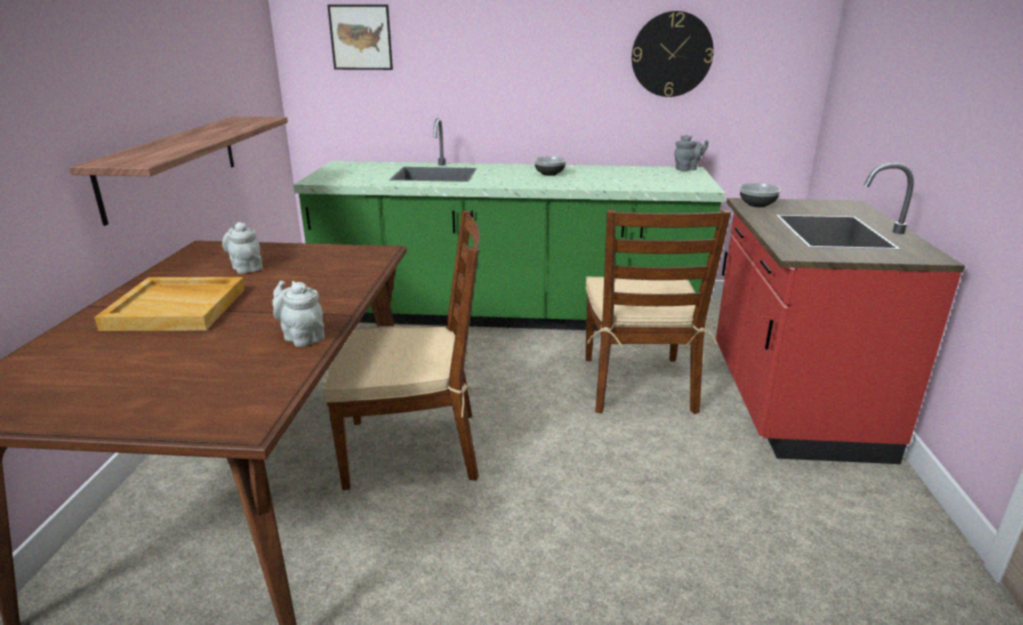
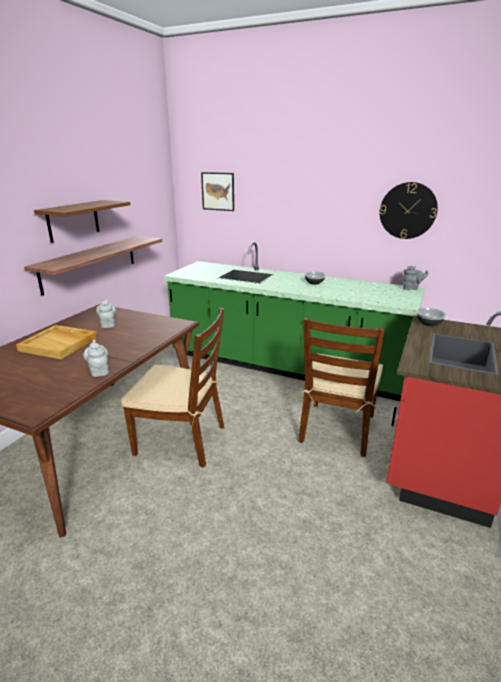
camera: 20 degrees right, 0 degrees up
none -> brown shelf [34,200,130,243]

